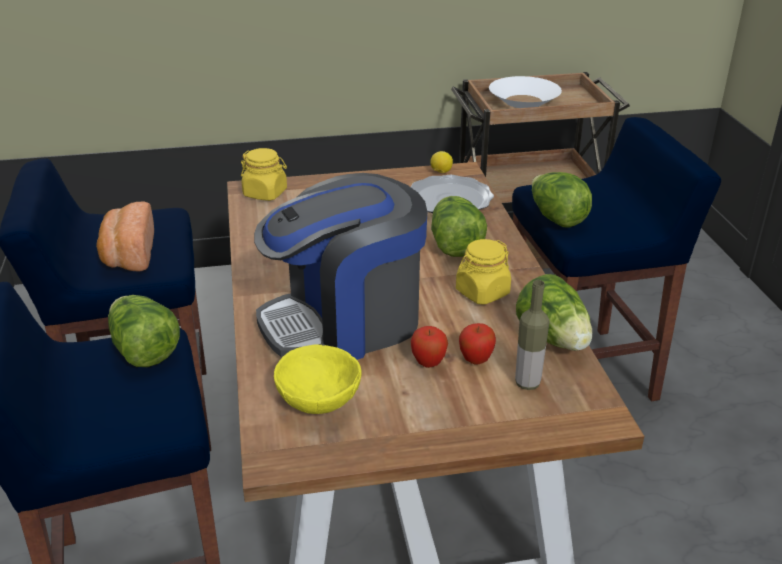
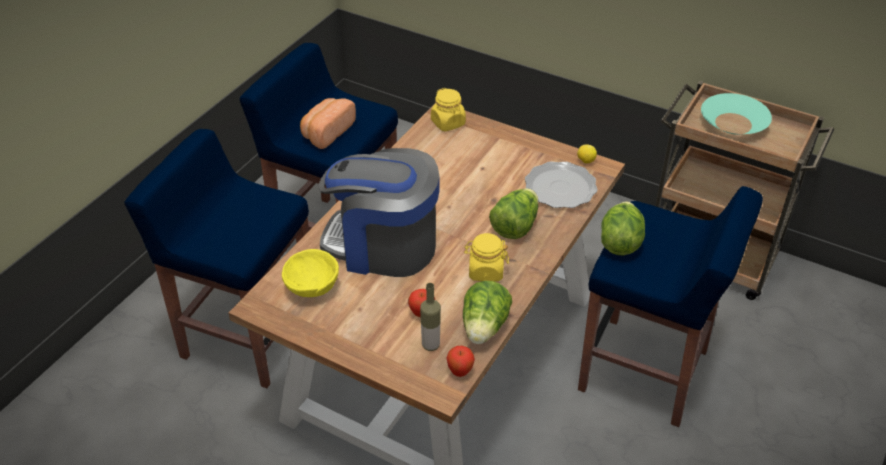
camera: 40 degrees right, 10 degrees up
lettuce [108,295,180,367] -> none
apple [411,326,448,368] -> apple moved to [447,346,475,377]
white bowl [489,76,562,108] -> turquoise bowl [701,93,772,134]

